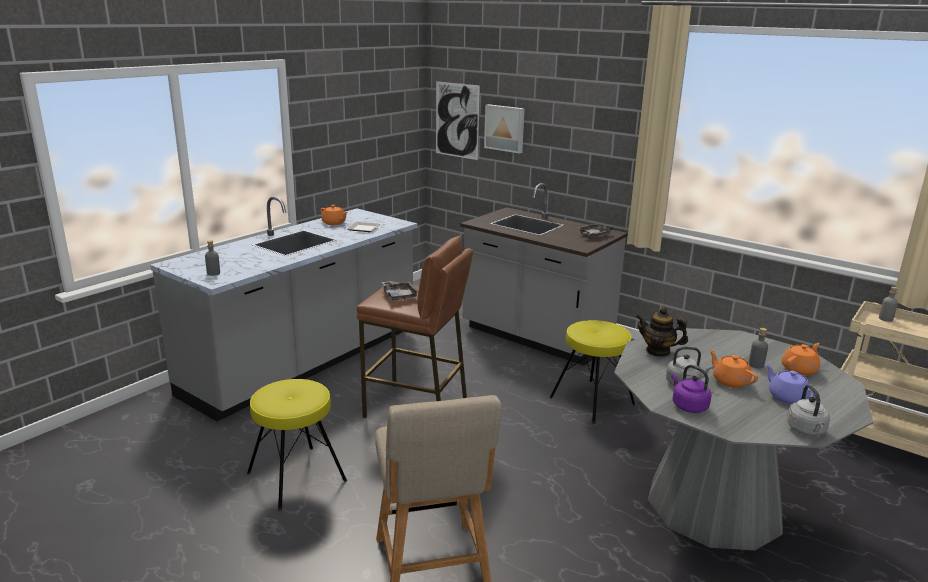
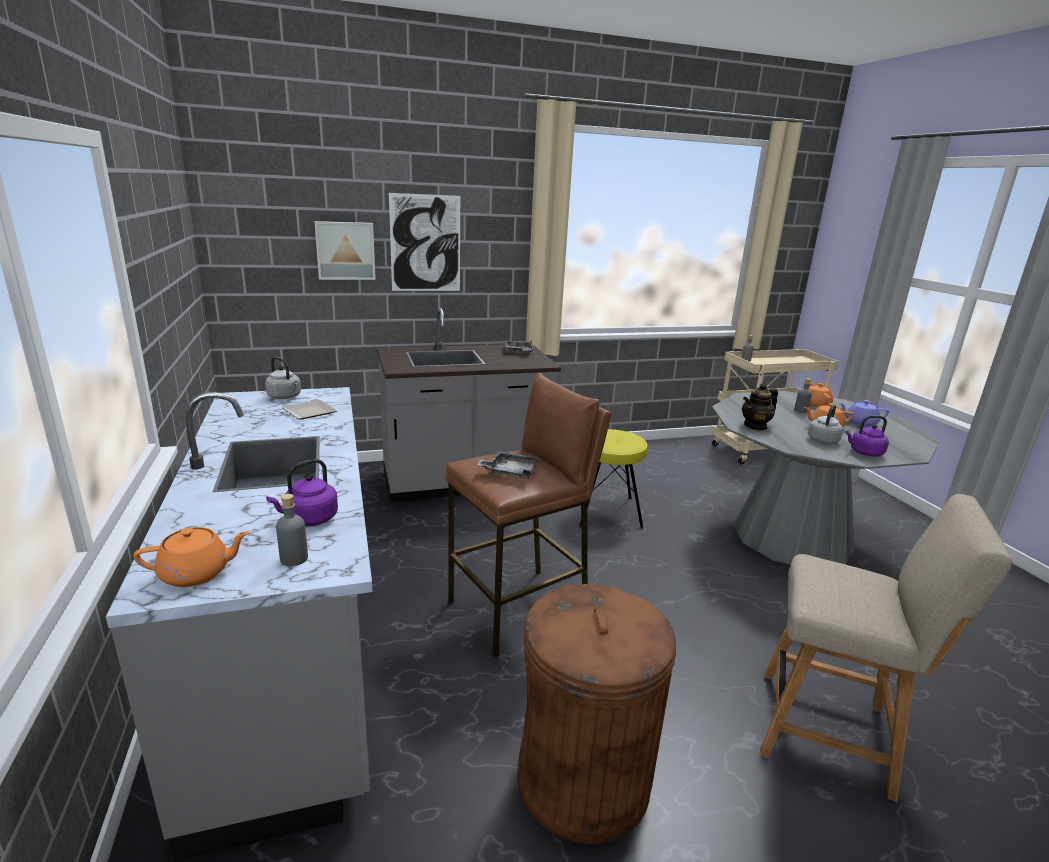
camera: 55 degrees left, 0 degrees up
yellow stool [247,379,347,511] -> brown trash can [517,584,676,844]
orange teapot [320,205,348,225] -> orange teapot moved to [133,527,250,587]
picture [436,81,480,160] -> picture moved to [389,193,460,291]
grey kettle [787,385,830,436] -> grey kettle moved to [265,357,301,399]
none -> purple kettle [266,459,338,526]

